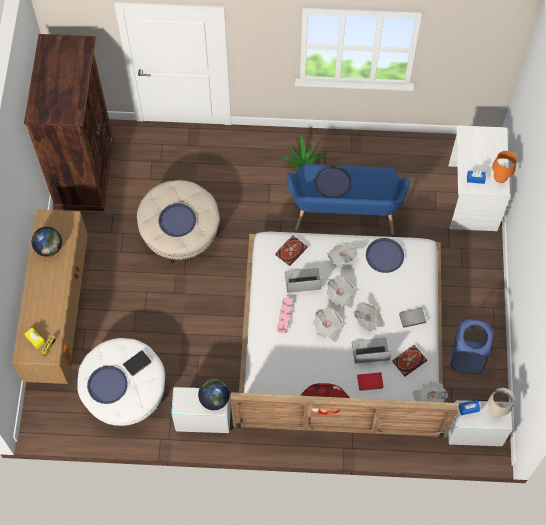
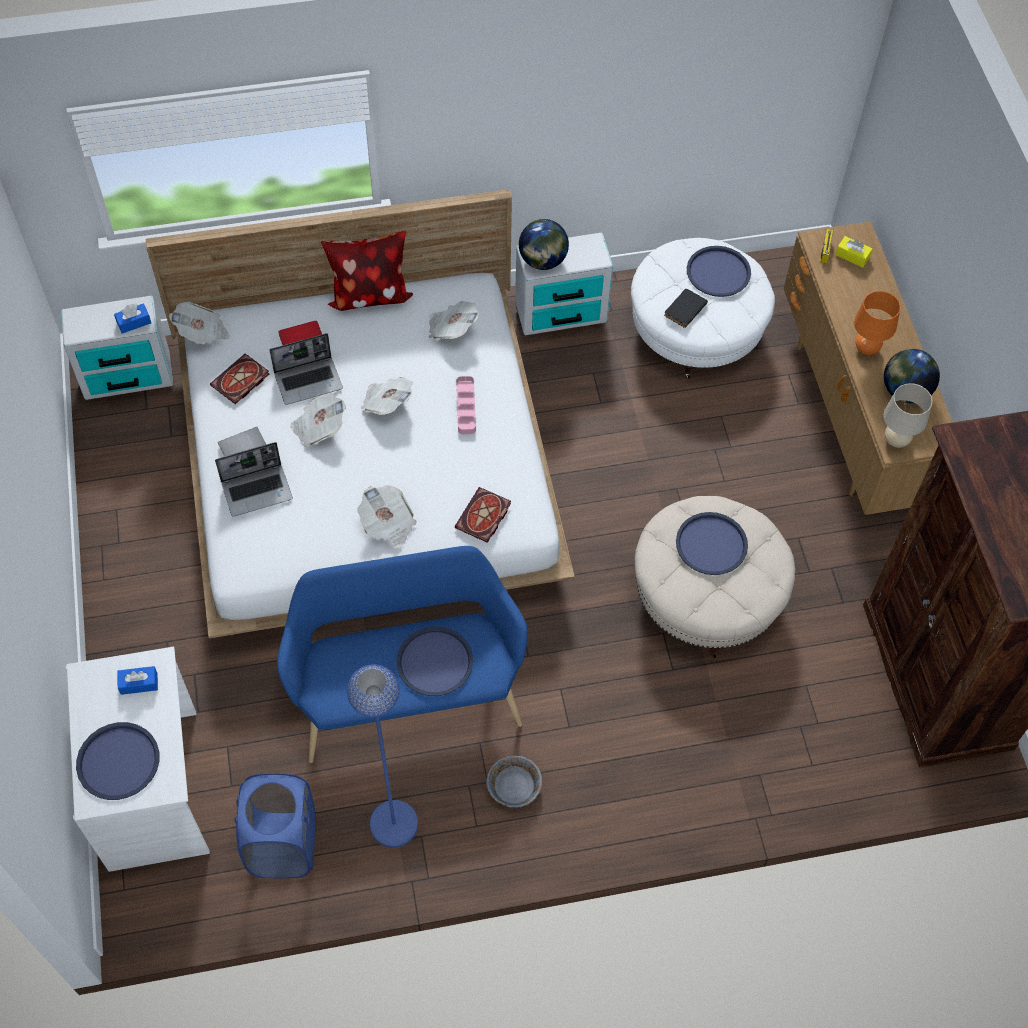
camera: 165 degrees right, 5 degrees down
potted plant [280,135,327,171] -> grey bowl [486,756,542,808]
laptop [285,268,322,293] -> laptop moved to [215,442,293,517]
newspaper [327,276,356,308] -> newspaper moved to [429,301,479,339]
blue tray [366,238,404,273] -> blue tray moved to [76,722,159,800]
blue laundry basket [450,319,494,374] -> blue laundry basket moved to [235,773,315,878]
beige table lamp [488,388,514,417] -> beige table lamp moved to [884,383,932,448]
orange table lamp [492,151,517,183] -> orange table lamp moved to [854,291,901,355]
none -> blue floor lamp [347,664,418,848]

